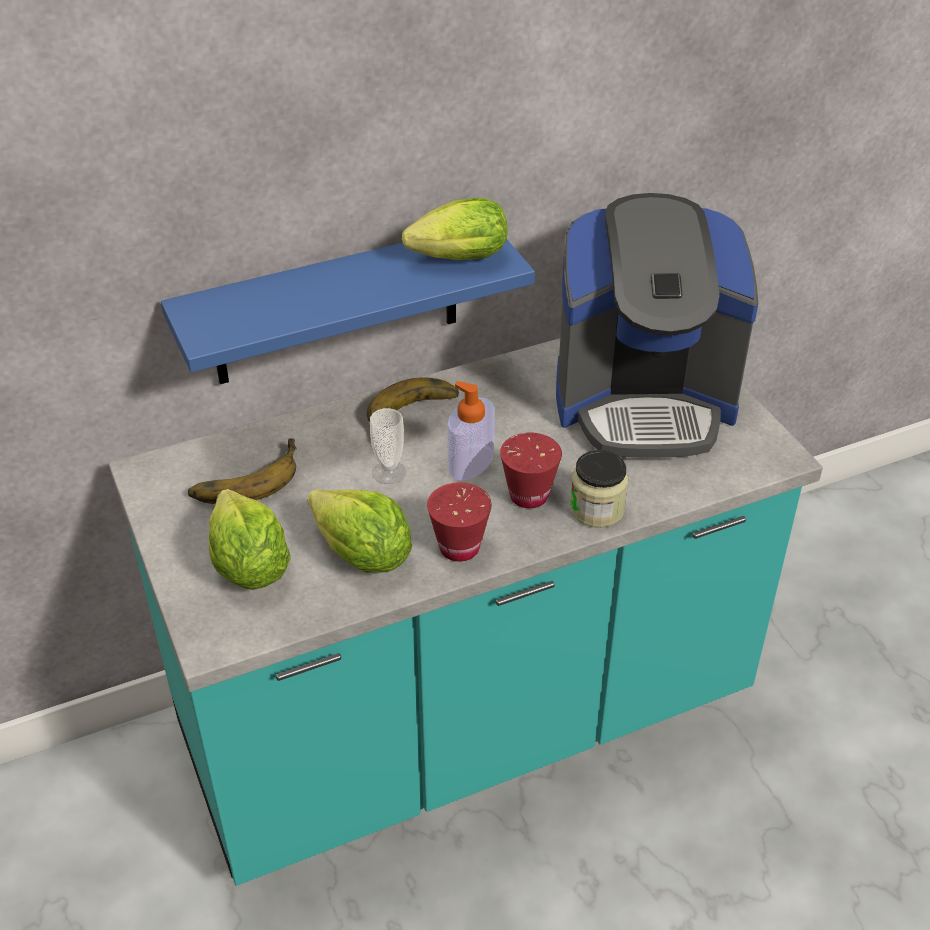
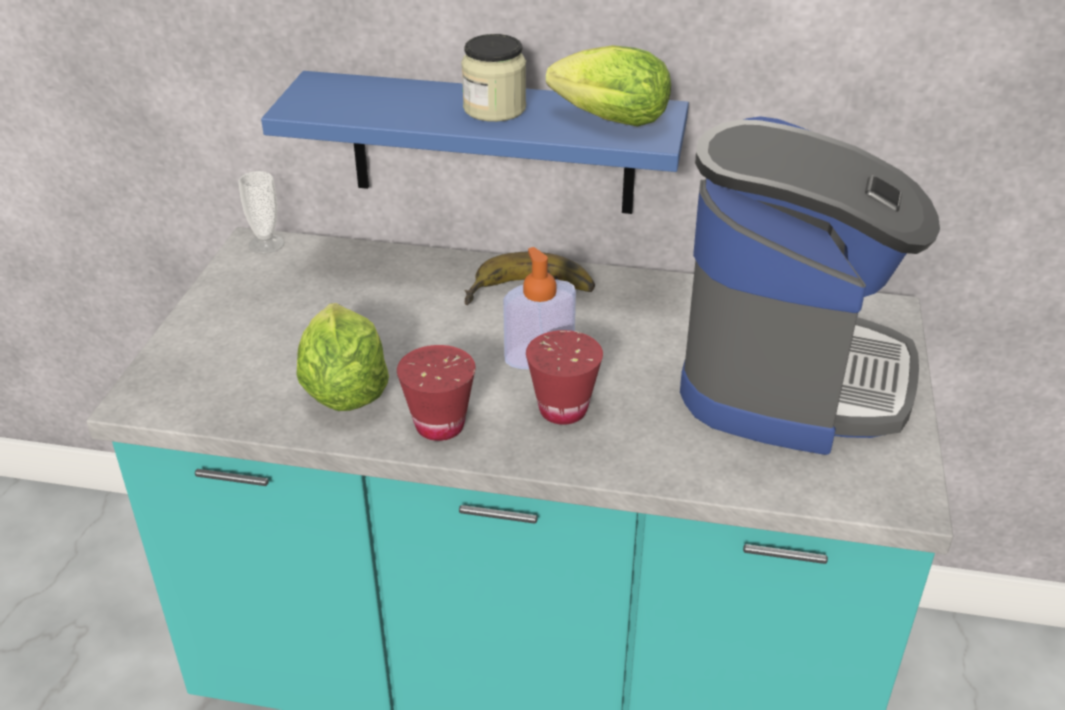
camera: 35 degrees right, 5 degrees down
banana [188,438,297,504] -> none
lettuce [209,489,291,590] -> none
cup [370,408,406,484] -> cup moved to [239,171,284,254]
coffee machine [556,193,758,458] -> coffee machine turned 105 degrees counterclockwise [680,116,940,455]
jar [570,450,628,528] -> jar moved to [461,34,526,122]

